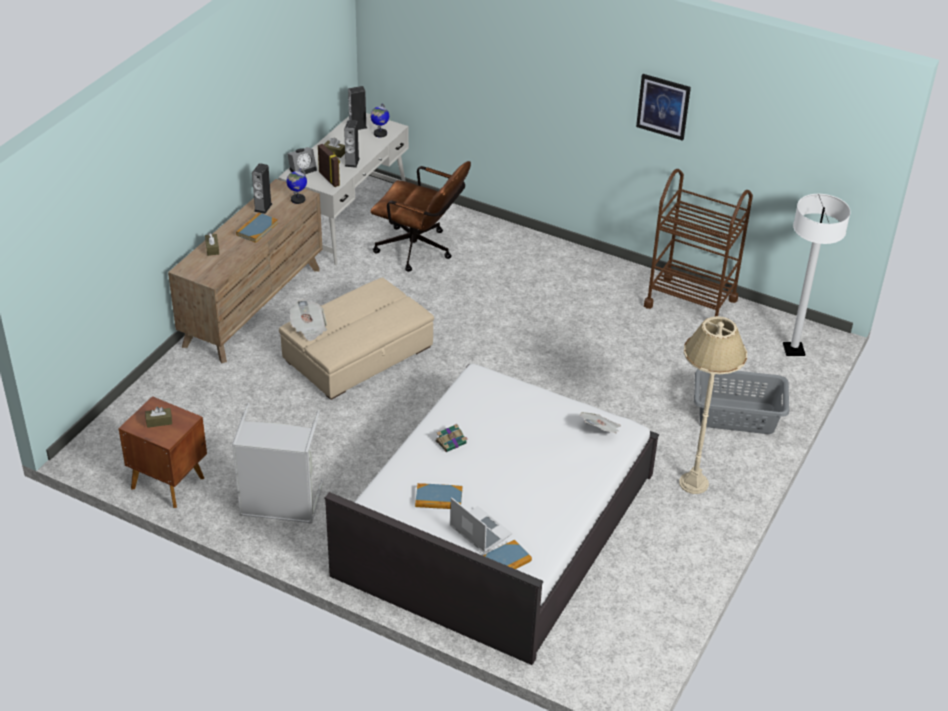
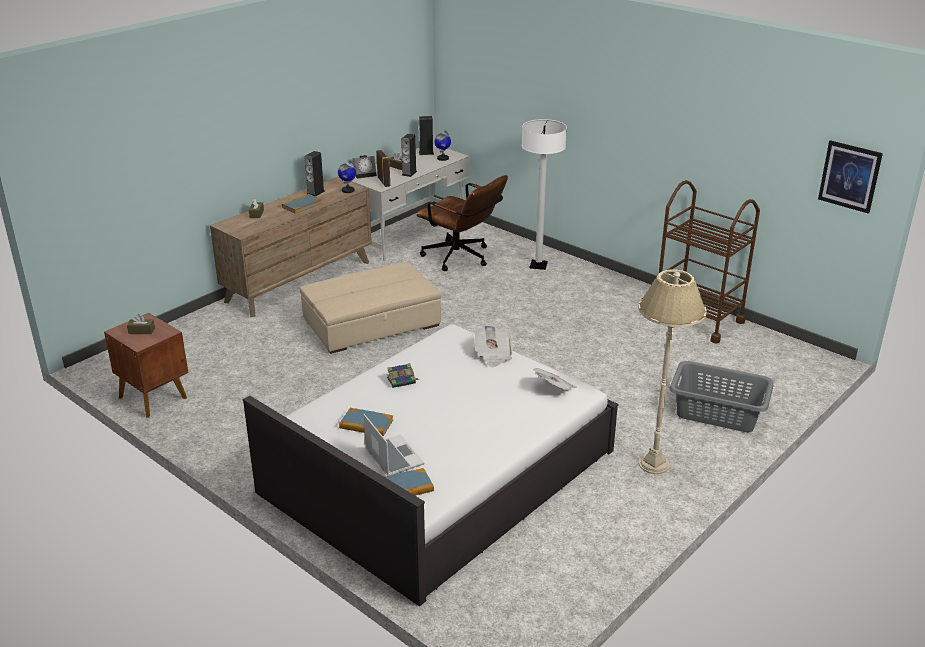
camera: 15 degrees right, 10 degrees down
grey laundry basket [232,403,324,524] -> none
newspaper [290,299,327,341] -> newspaper moved to [473,325,512,367]
picture [636,74,691,141] -> picture moved to [818,140,883,214]
white floor lamp [783,194,851,356] -> white floor lamp moved to [522,119,567,270]

